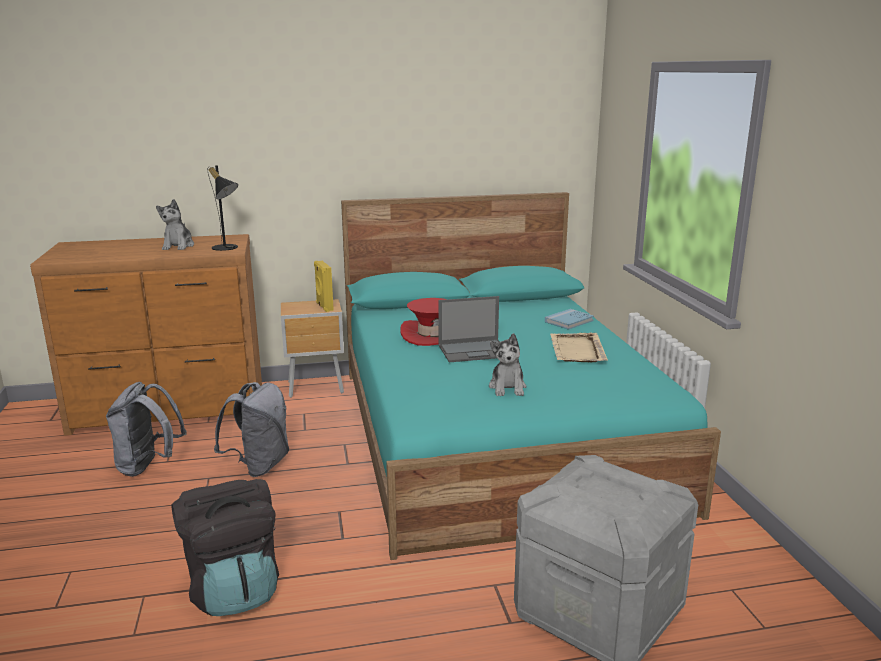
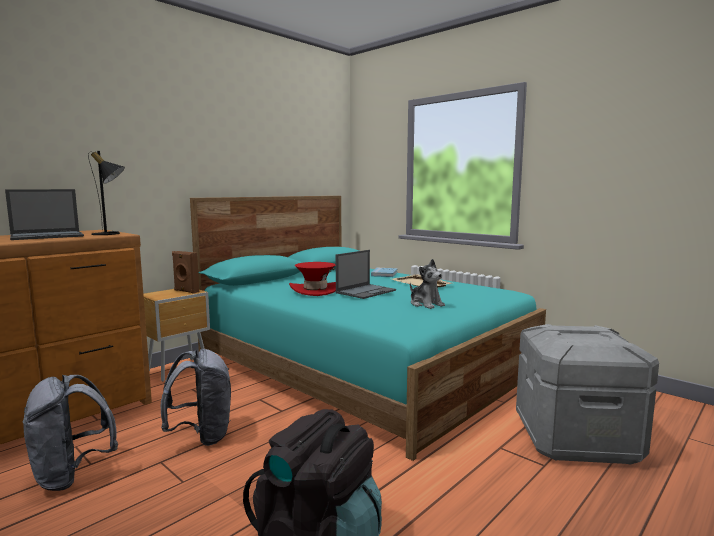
camera: 35 degrees left, 10 degrees down
plush toy [156,199,194,250] -> laptop [5,189,84,240]
yellow speaker [314,261,334,312] -> brown speaker [172,251,199,294]

